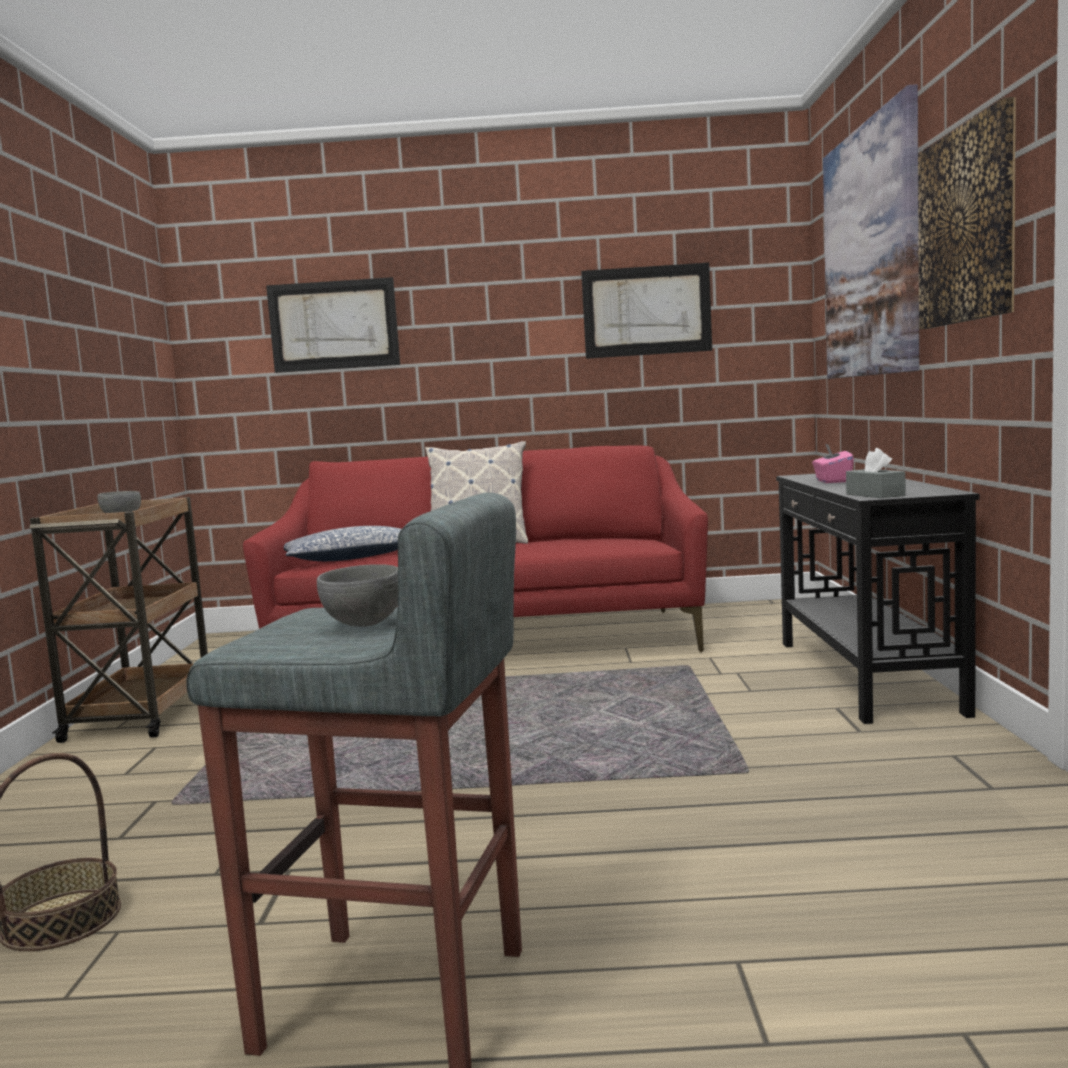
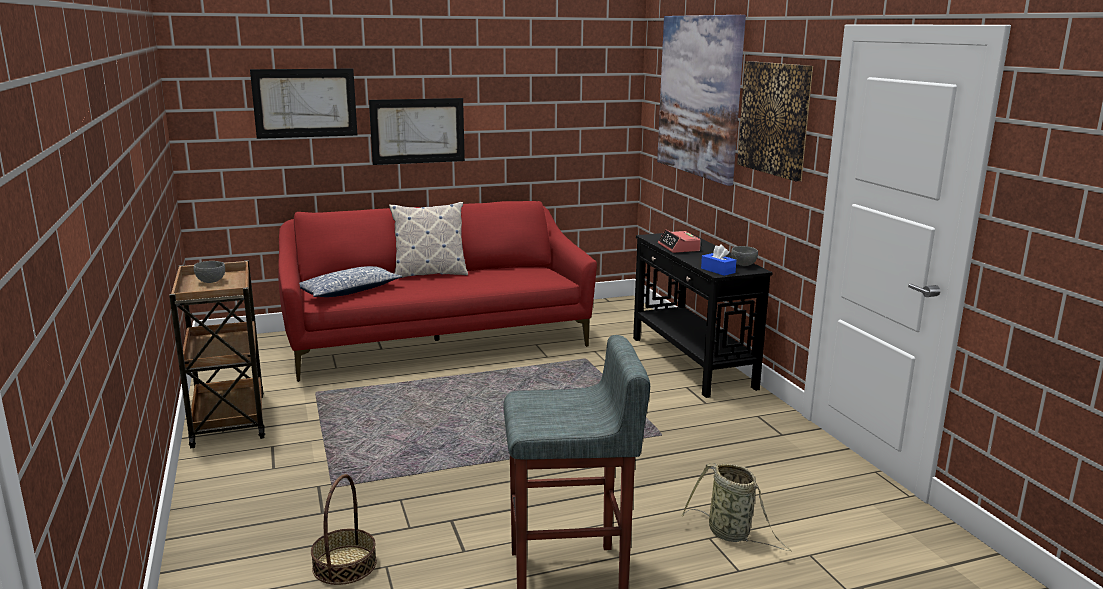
camera: 20 degrees left, 10 degrees up
grey bowl [317,564,398,627] -> grey bowl moved to [731,246,758,266]
picture [581,263,712,359] -> picture moved to [369,98,465,165]
pink tissue box [812,444,854,483] -> alarm clock [658,229,701,253]
grey tissue box [846,448,905,498] -> blue tissue box [701,244,736,276]
none -> basket [681,463,792,552]

